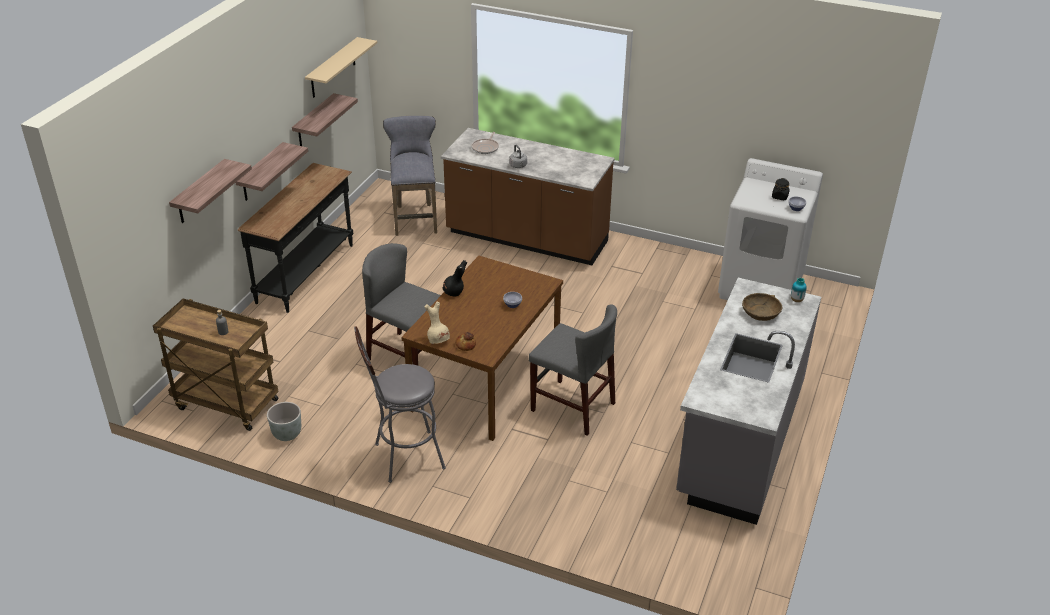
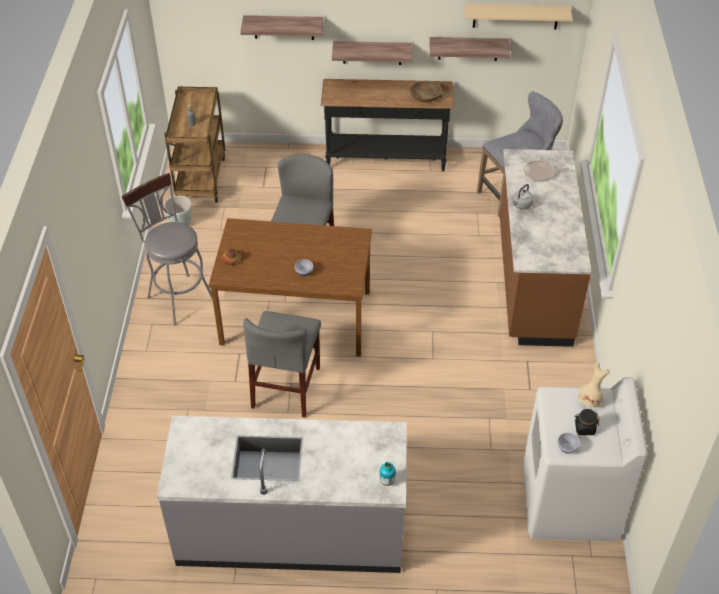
camera: 70 degrees right, 10 degrees up
beige vase [425,302,450,344] -> beige vase moved to [578,363,610,407]
black vase [443,260,467,297] -> none
brown bowl [742,293,782,321] -> brown bowl moved to [410,81,444,102]

